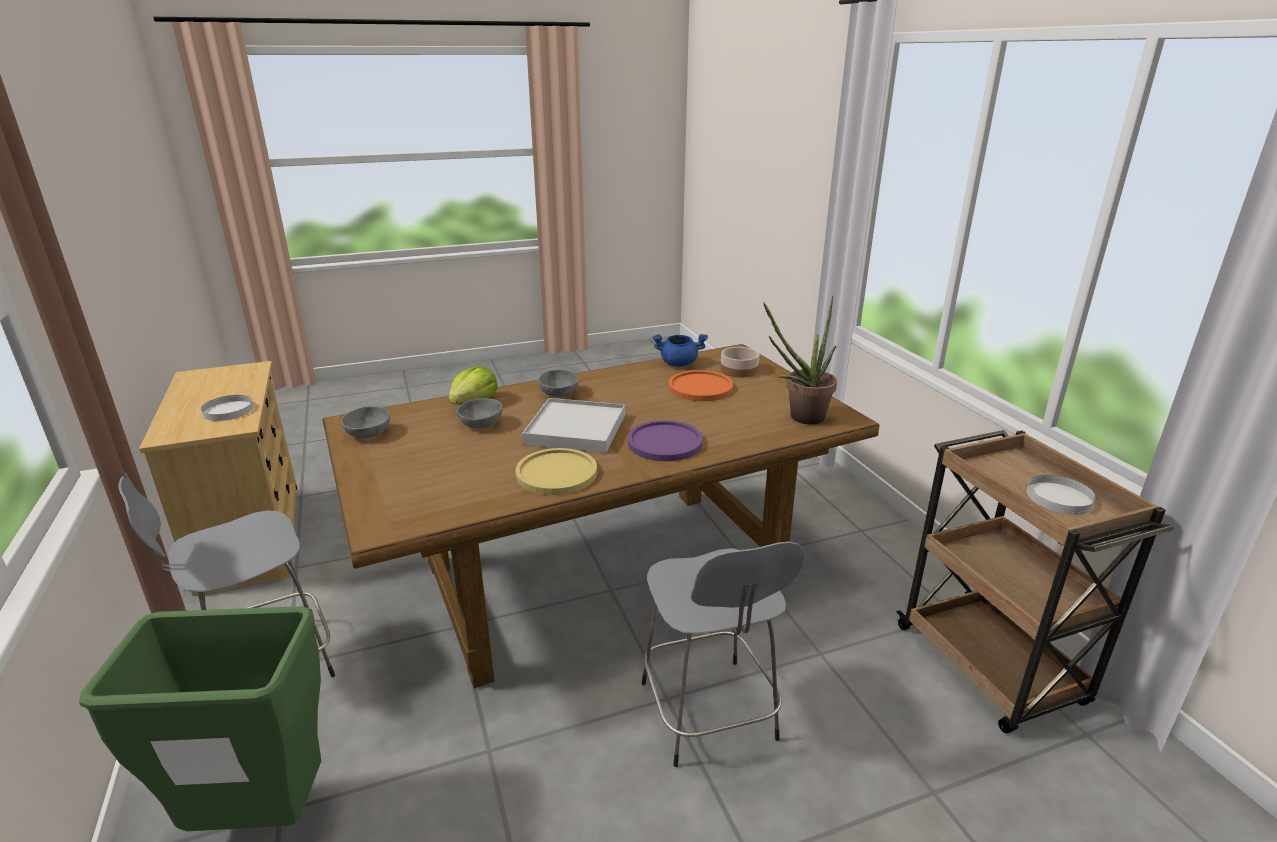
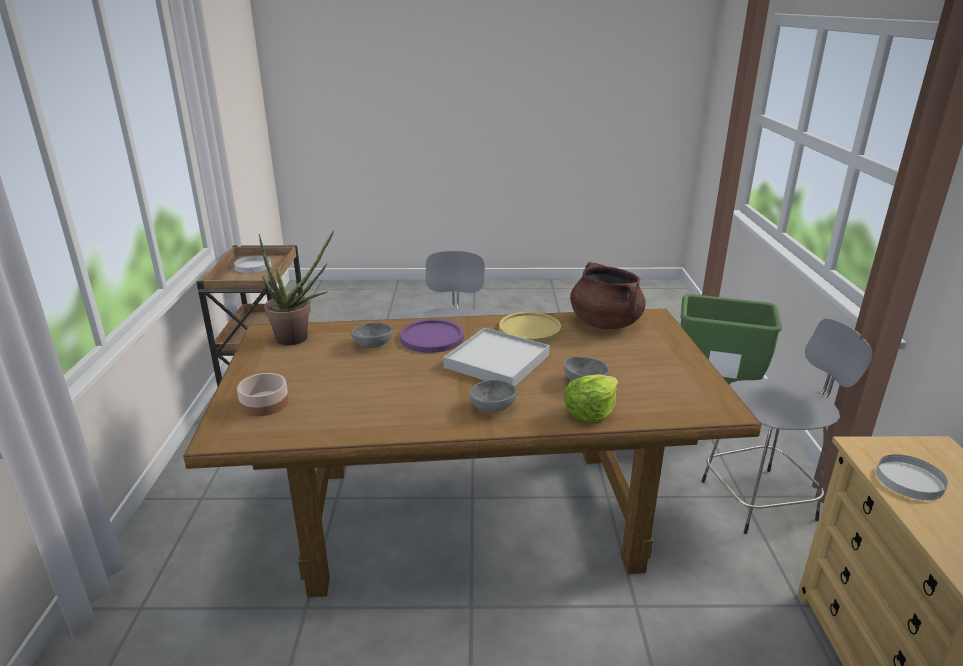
camera: 160 degrees left, 0 degrees up
grey bowl [341,406,390,438] -> grey bowl moved to [351,322,392,348]
blue cooking pot [653,334,708,367] -> none
orange plate [669,370,733,401] -> none
none -> brown cooking pot [570,262,646,329]

